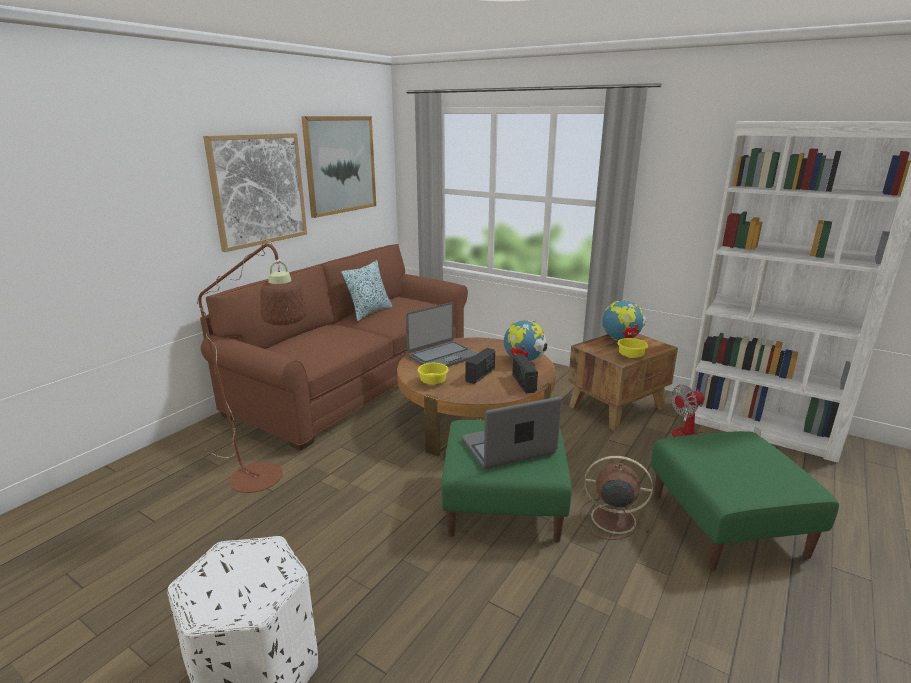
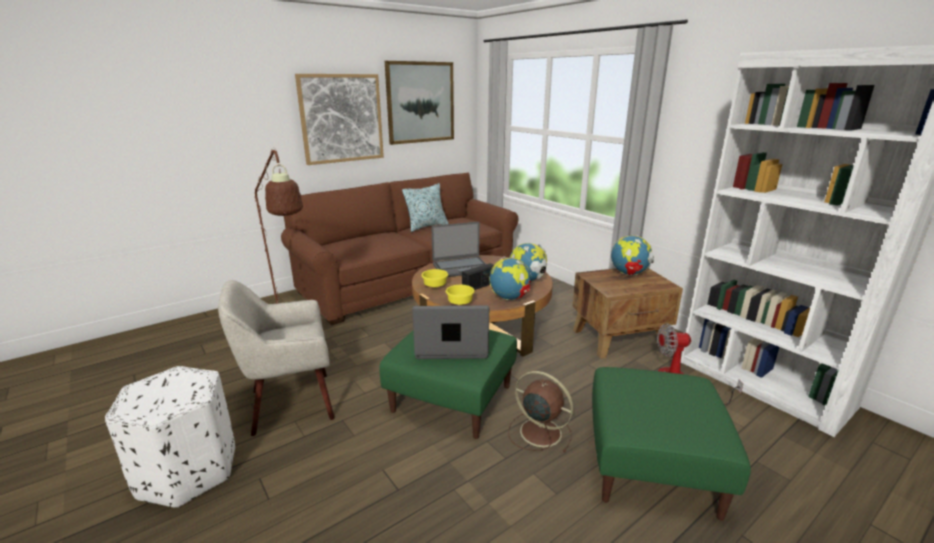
camera: 20 degrees right, 0 degrees up
radio [512,354,538,393] -> globe [489,257,531,300]
yellow bowl [617,338,648,358] -> yellow bowl moved to [446,285,475,305]
none -> beige armchair [218,280,335,436]

